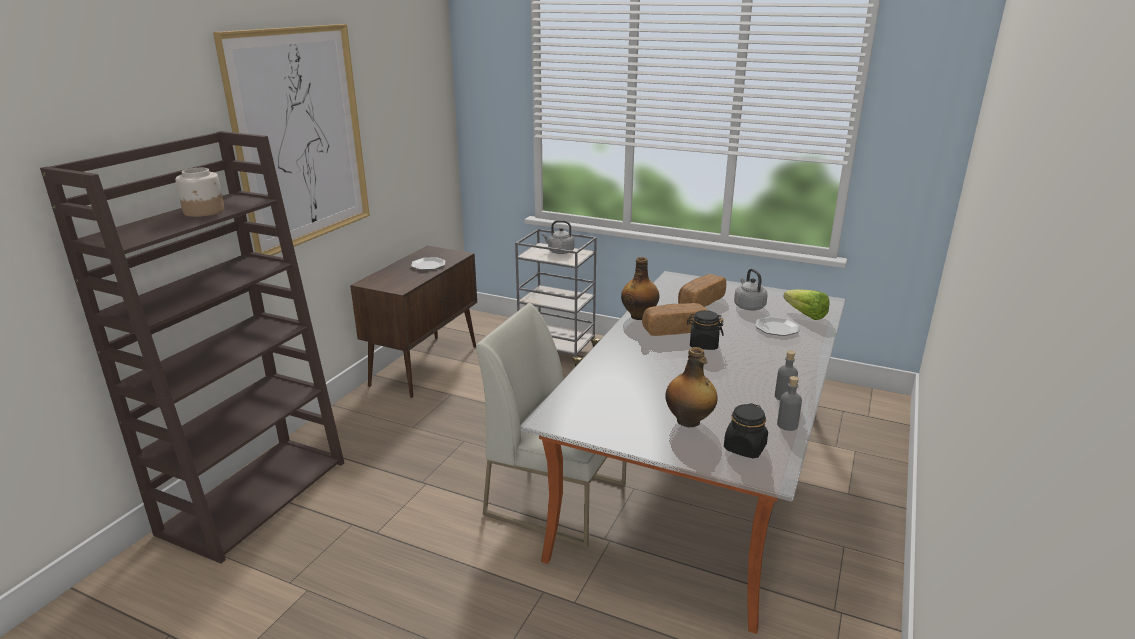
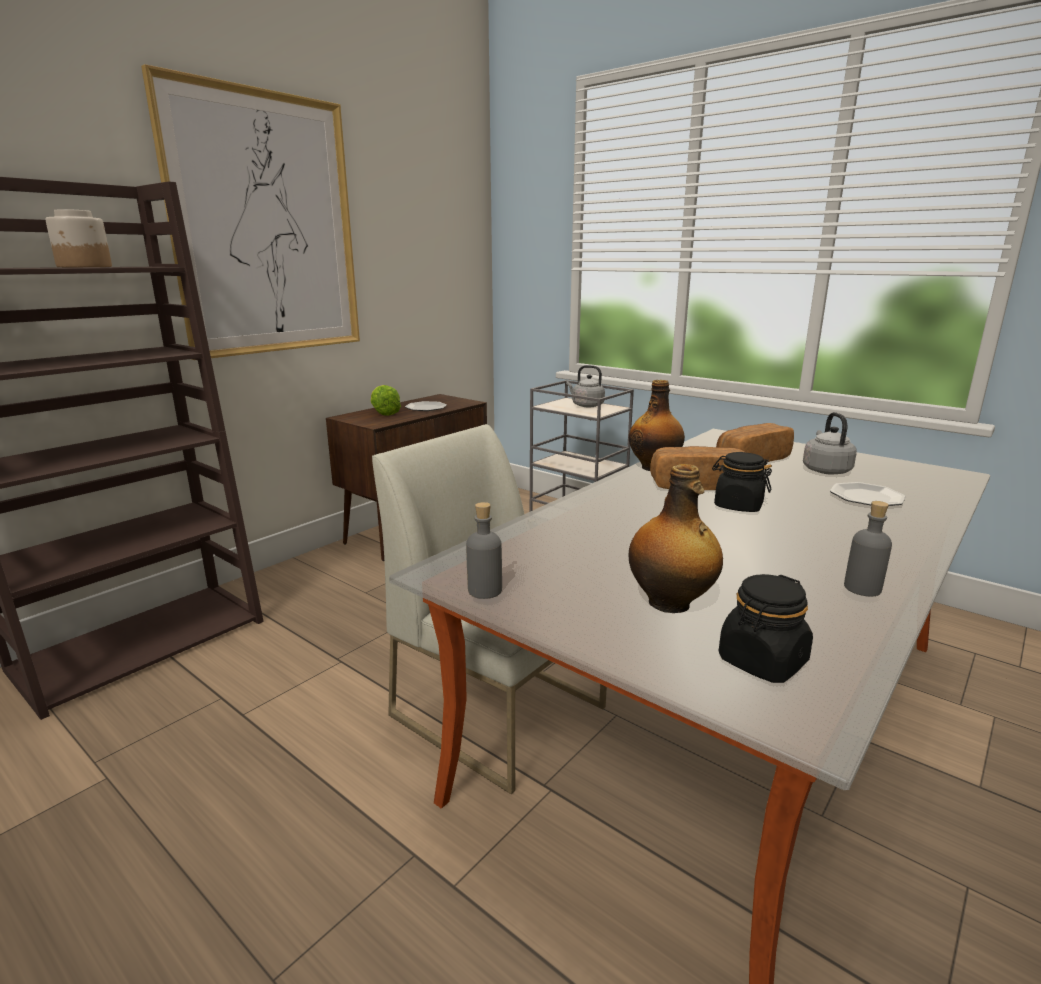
camera: 15 degrees right, 5 degrees down
grey bottle [777,376,802,431] -> grey bottle moved to [466,502,502,599]
lettuce [783,289,830,320] -> lettuce moved to [371,385,401,416]

